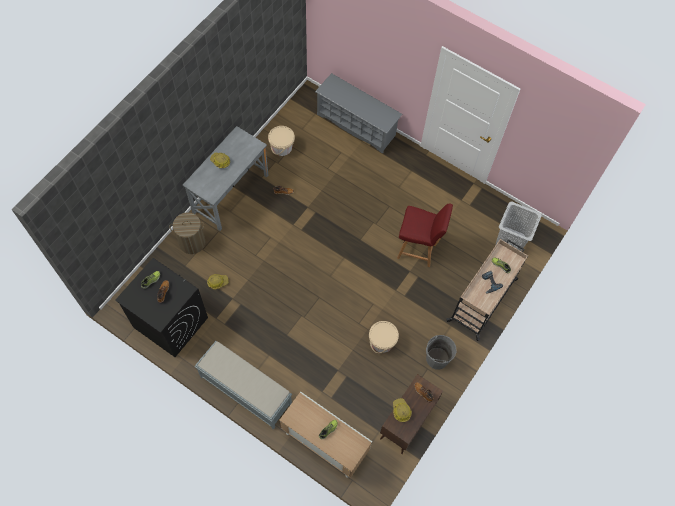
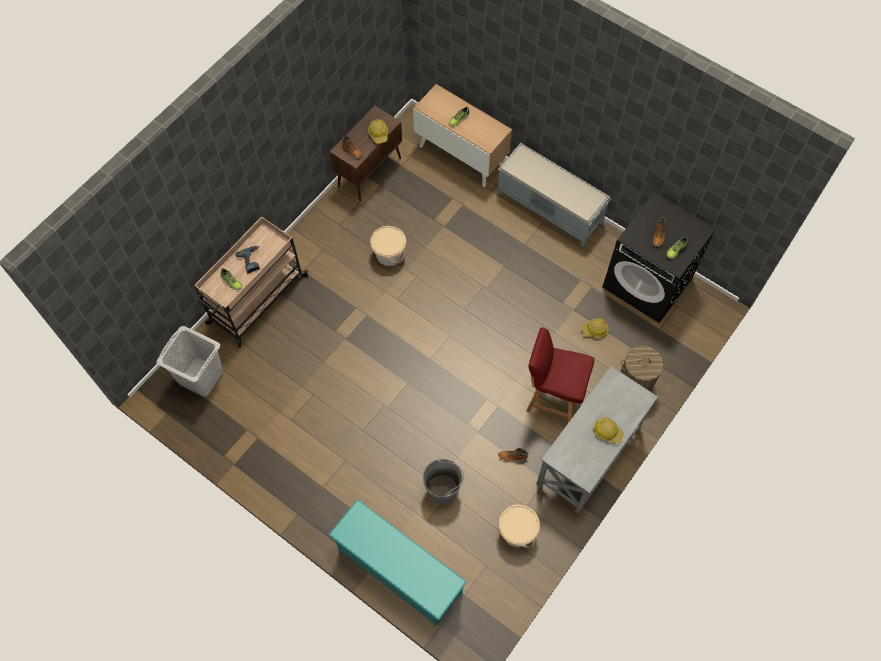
camera: 175 degrees left, 0 degrees up
grey shoe rack [315,73,402,154] -> turquoise shoe rack [329,499,467,626]
red chair [397,203,453,267] -> red chair moved to [526,327,594,423]
grey bucket [426,335,456,370] -> grey bucket moved to [423,458,464,505]

